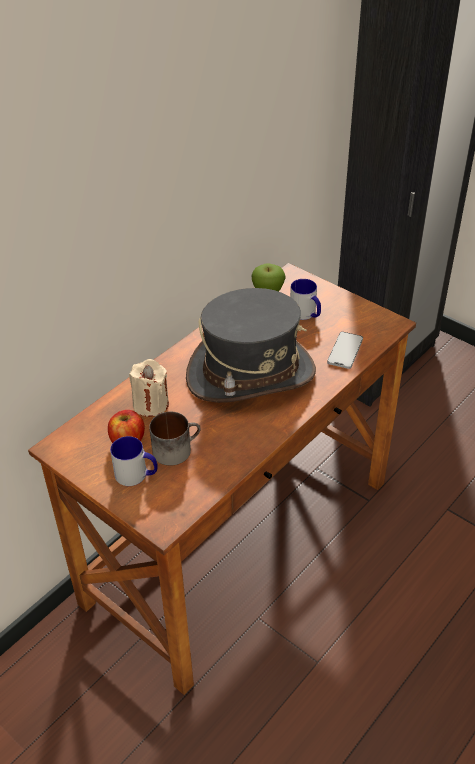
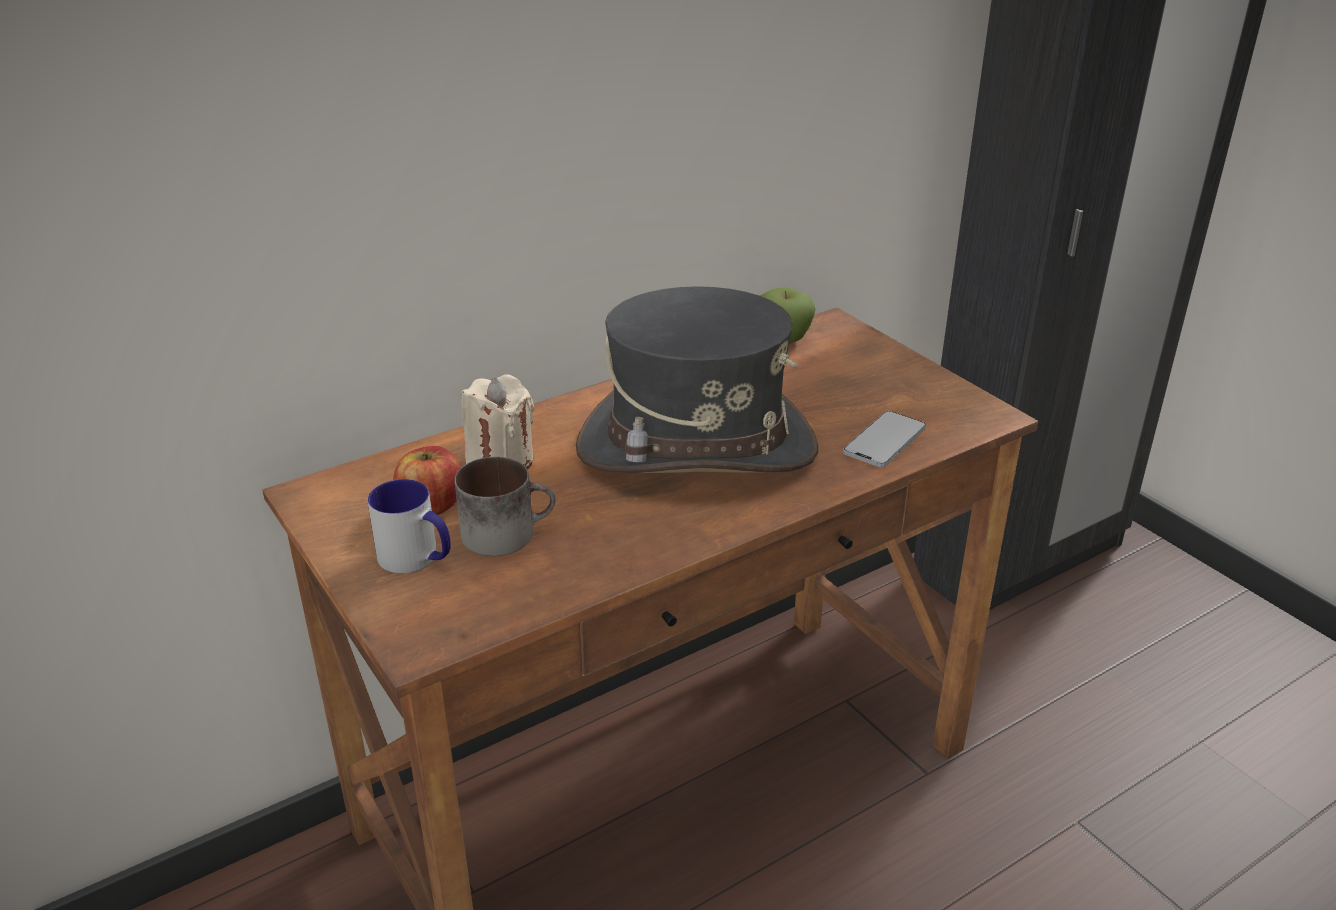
camera: 15 degrees right, 10 degrees down
mug [290,279,321,320] -> none

